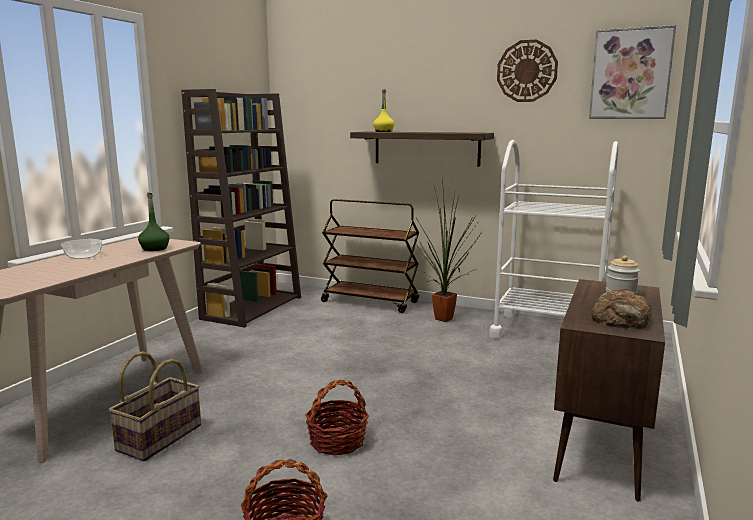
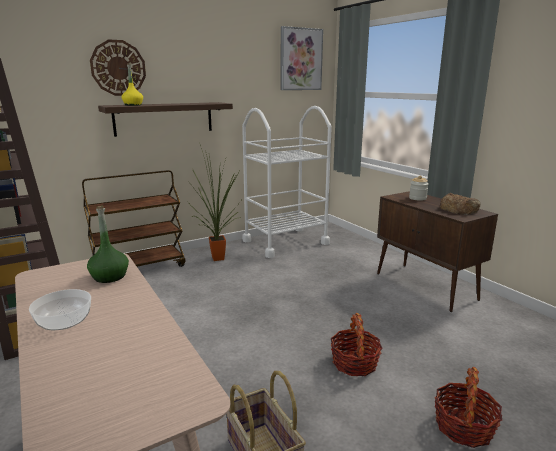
camera: 55 degrees left, 5 degrees up
wall clock [497,39,558,102] -> wall clock moved to [90,39,146,96]

